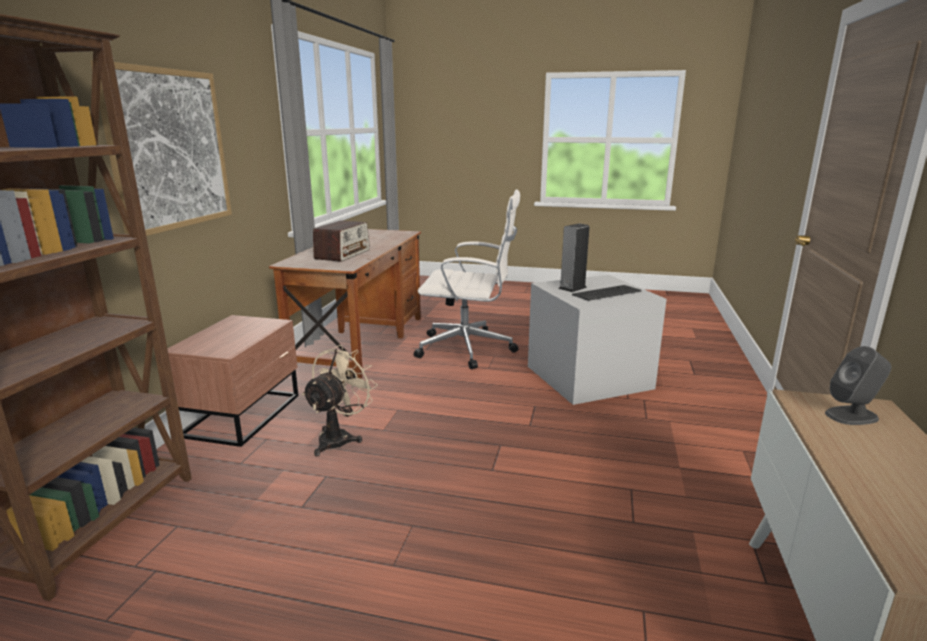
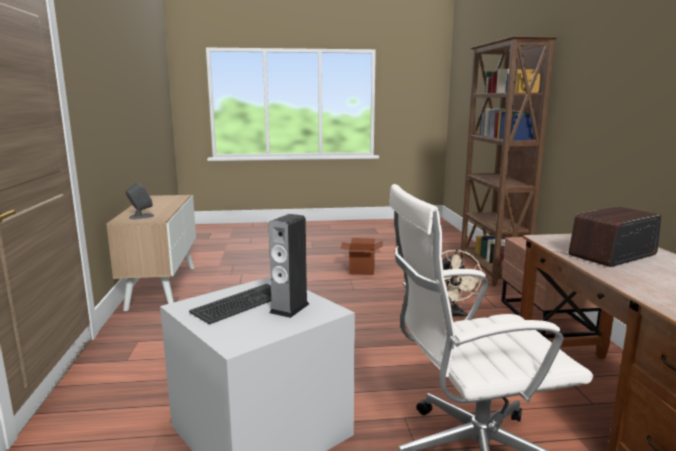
camera: 160 degrees right, 5 degrees down
picture [90,60,232,236] -> none
radio [313,220,370,262] -> radio turned 60 degrees clockwise [569,207,661,267]
none -> cardboard box [340,238,383,275]

